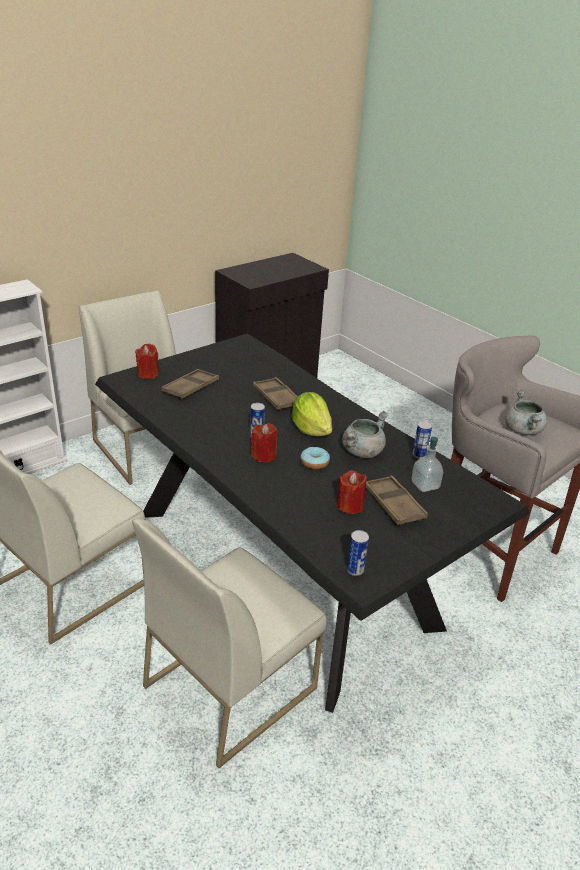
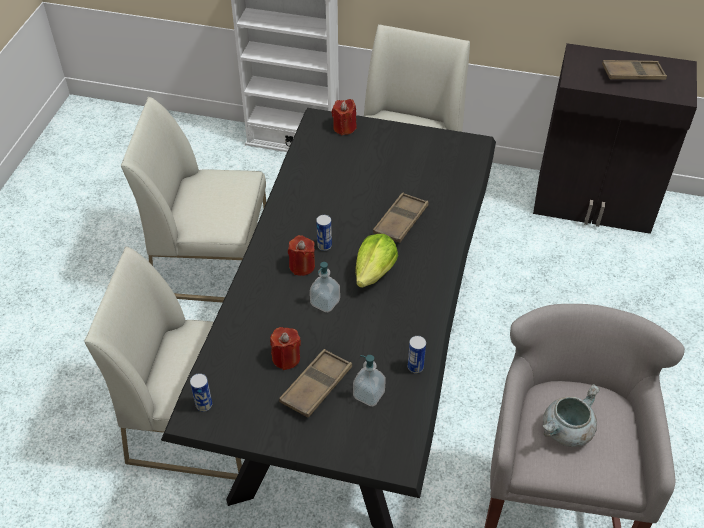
camera: 55 degrees right, 15 degrees up
brown tray [162,369,219,399] -> brown tray moved to [602,60,667,80]
donut [301,447,330,469] -> soap dispenser [310,262,340,312]
grey cooking pot [342,411,389,458] -> none

